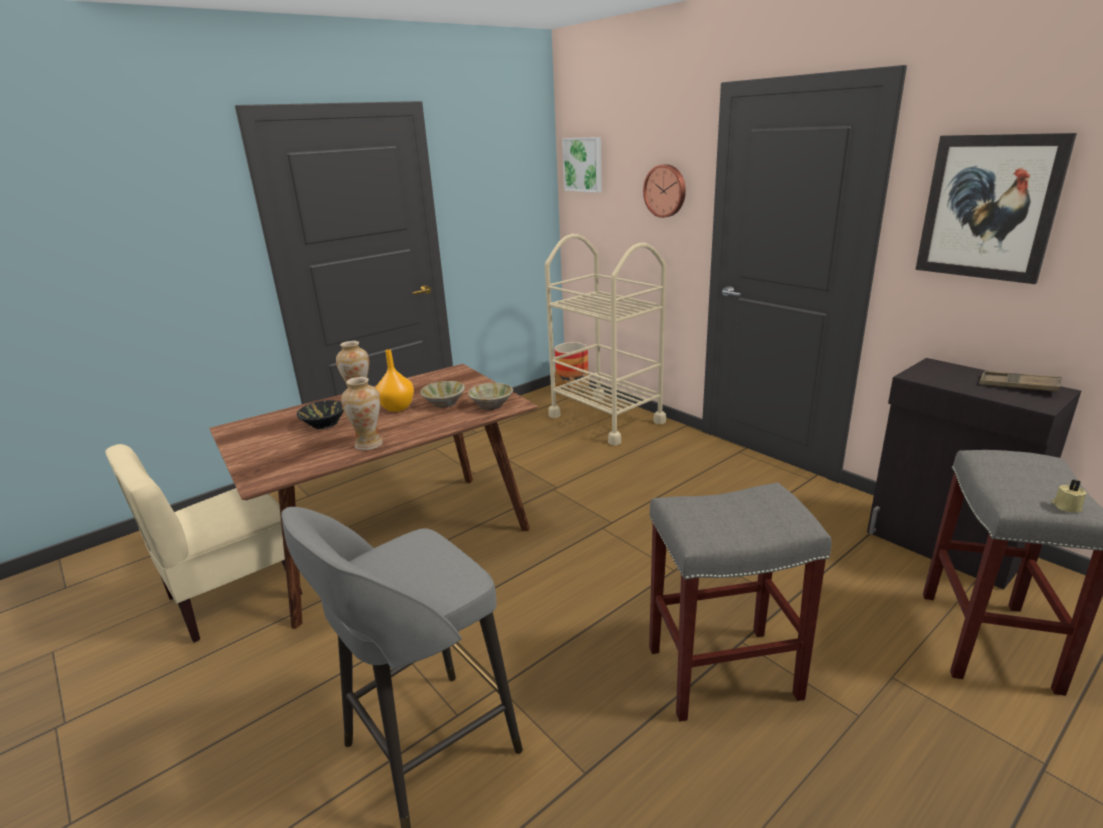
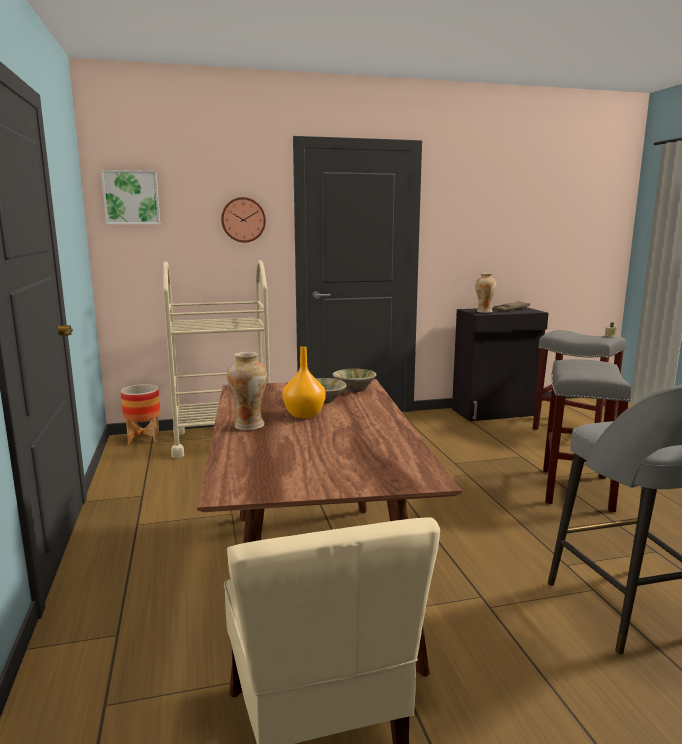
camera: 65 degrees left, 10 degrees down
black bowl [297,400,344,429] -> none
vase [341,377,383,450] -> vase moved to [475,273,496,313]
picture [915,133,1077,284] -> none

